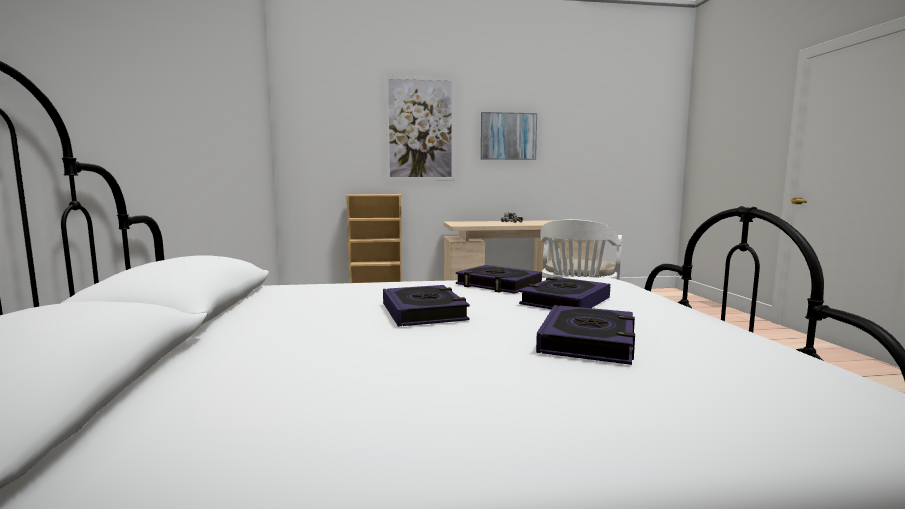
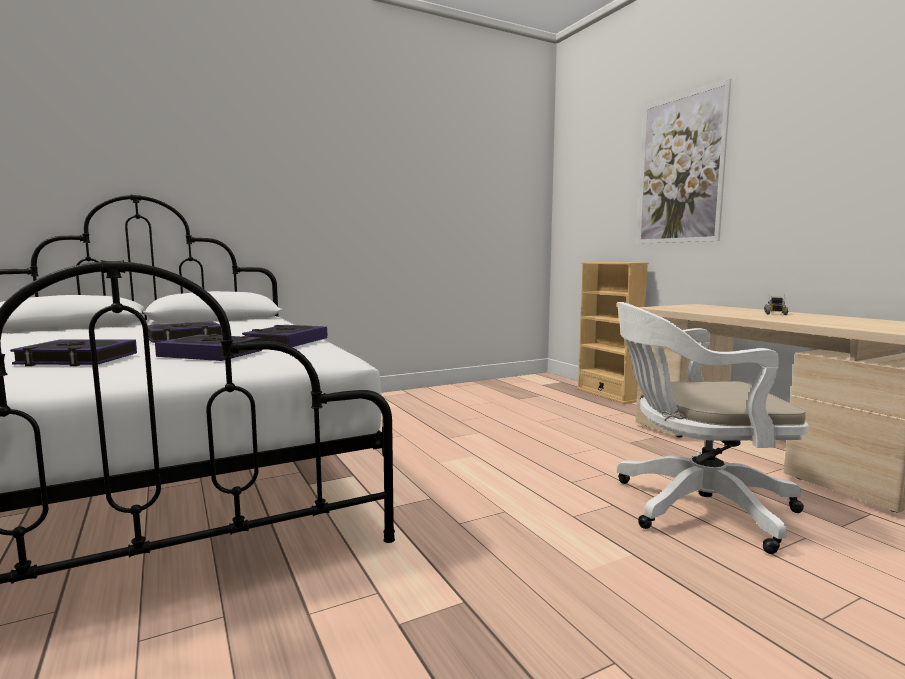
camera: 70 degrees right, 0 degrees up
picture [481,112,537,160] -> none

